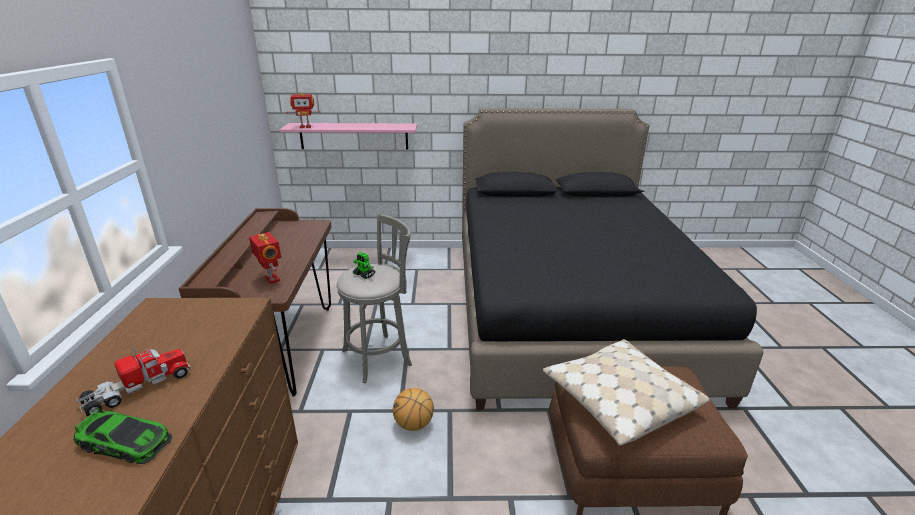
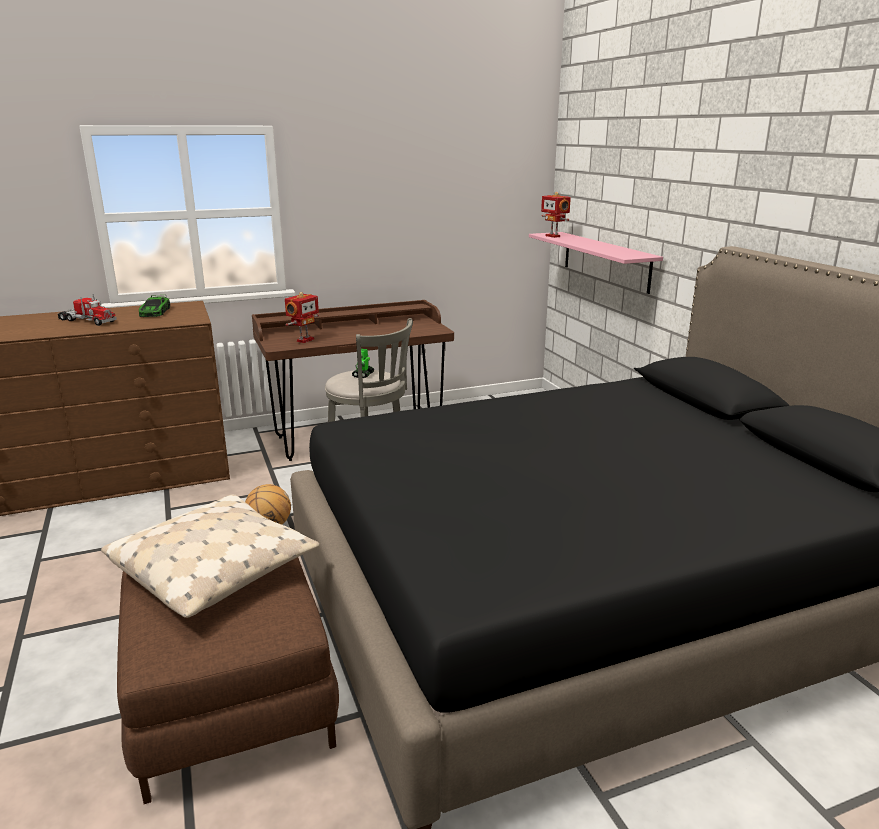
camera: 70 degrees right, 5 degrees down
toy car [73,409,172,464] -> toy car moved to [139,295,170,317]

